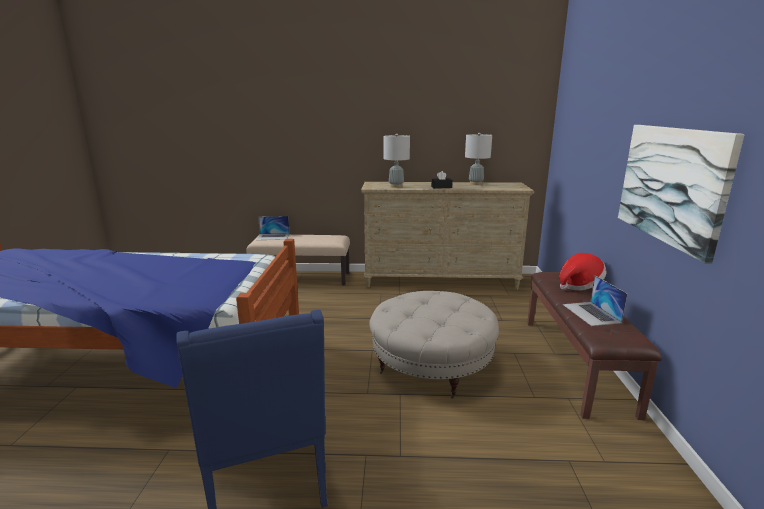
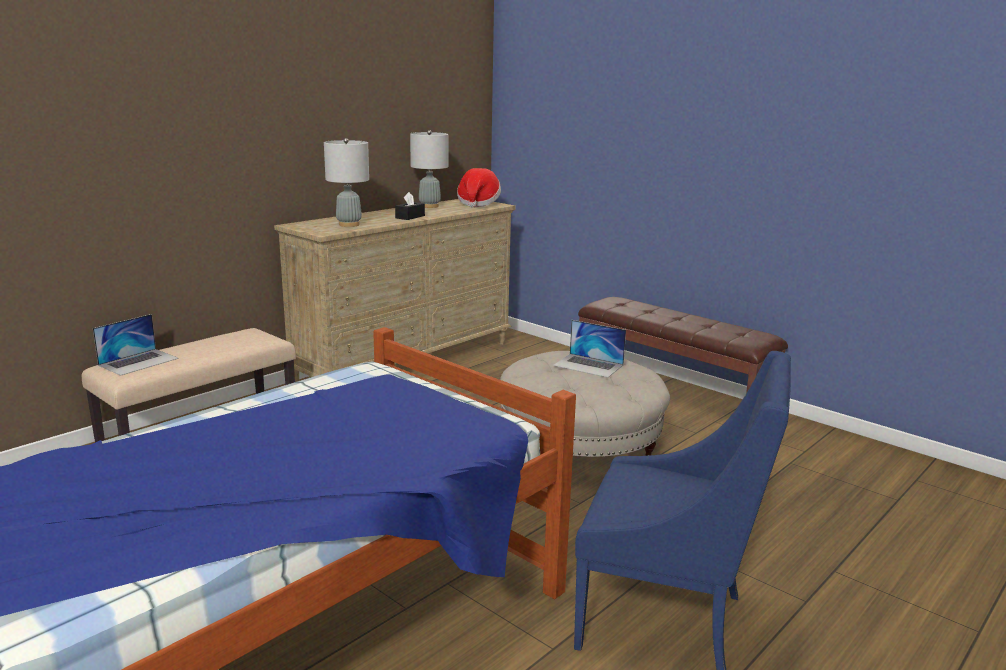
camera: 50 degrees left, 0 degrees up
hat [560,253,606,291] -> hat moved to [457,168,501,207]
laptop [563,275,627,326] -> laptop moved to [553,320,626,378]
picture [618,125,745,263] -> none

